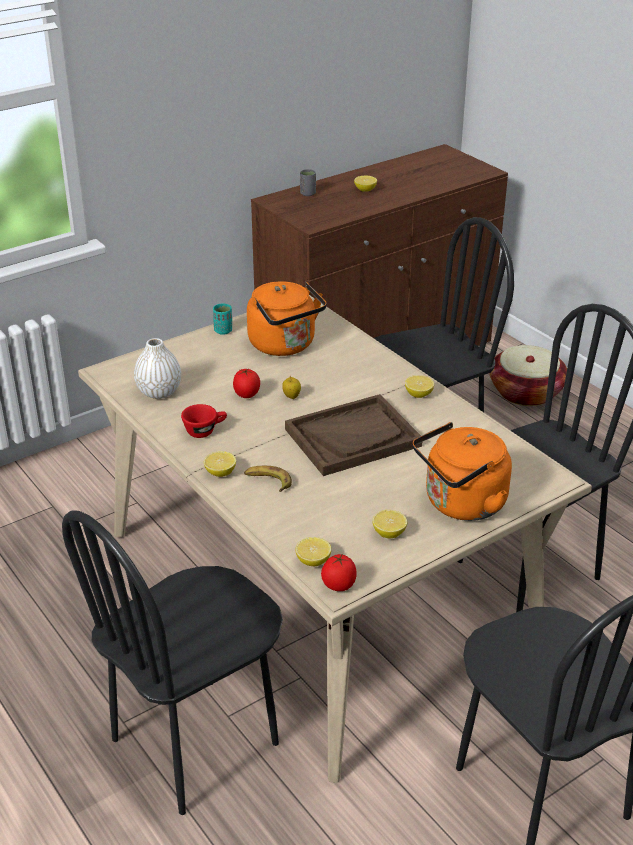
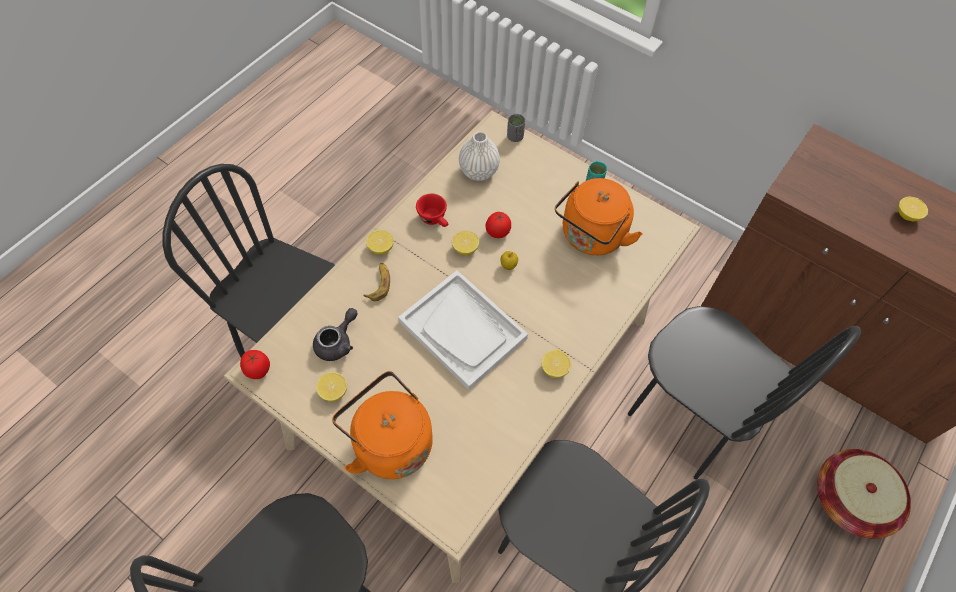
camera: 70 degrees right, 25 degrees up
brown tray [285,394,422,476] -> white tray [398,270,528,390]
lemon [296,537,331,566] -> lemon moved to [452,231,479,255]
grey cup [300,169,316,196] -> grey cup moved to [507,114,525,142]
none -> grey teapot [313,308,358,361]

